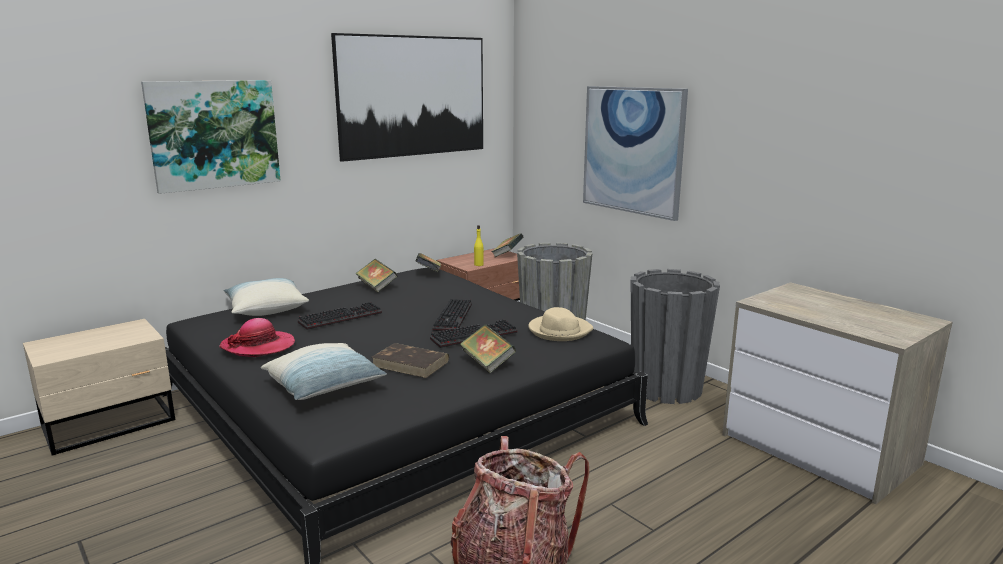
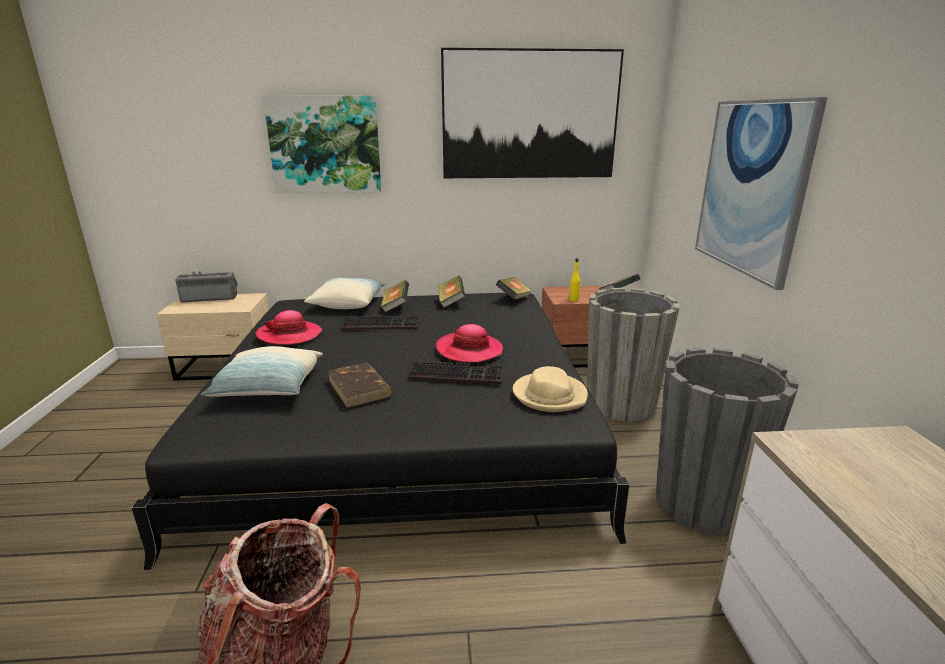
camera: 35 degrees right, 5 degrees up
keyboard [432,299,472,332] -> hat [436,324,503,363]
book [460,324,516,373] -> book moved to [381,280,409,313]
none -> radio [175,271,238,303]

